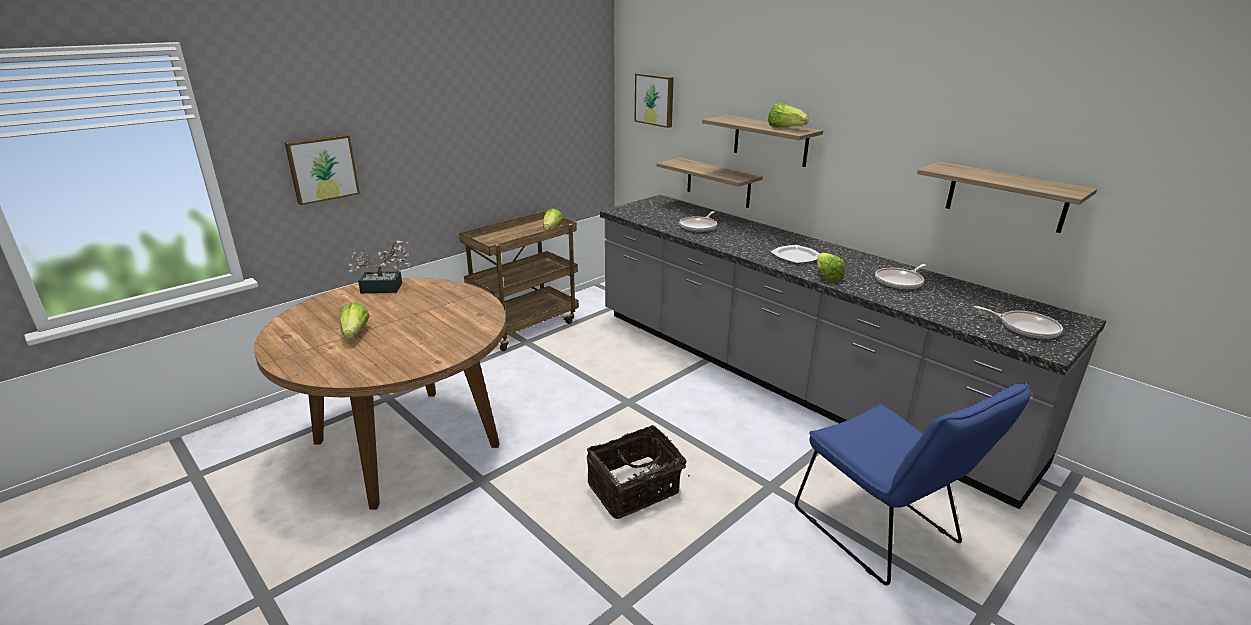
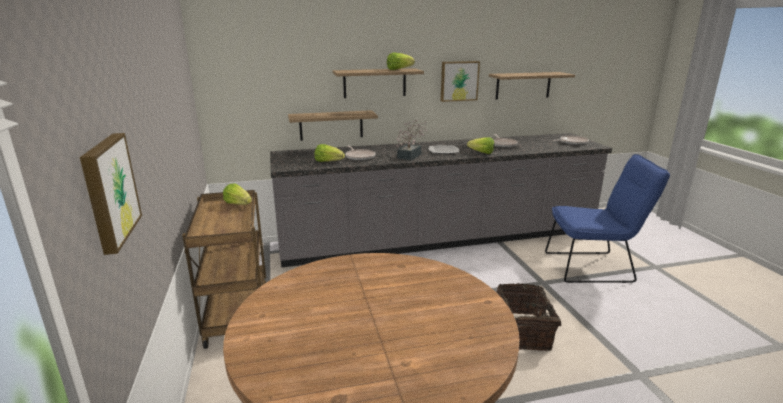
camera: 60 degrees left, 5 degrees down
lettuce [340,302,369,339] -> lettuce moved to [314,144,345,162]
potted plant [348,240,412,293] -> potted plant moved to [396,120,427,160]
picture [635,73,674,128] -> picture moved to [441,61,480,102]

